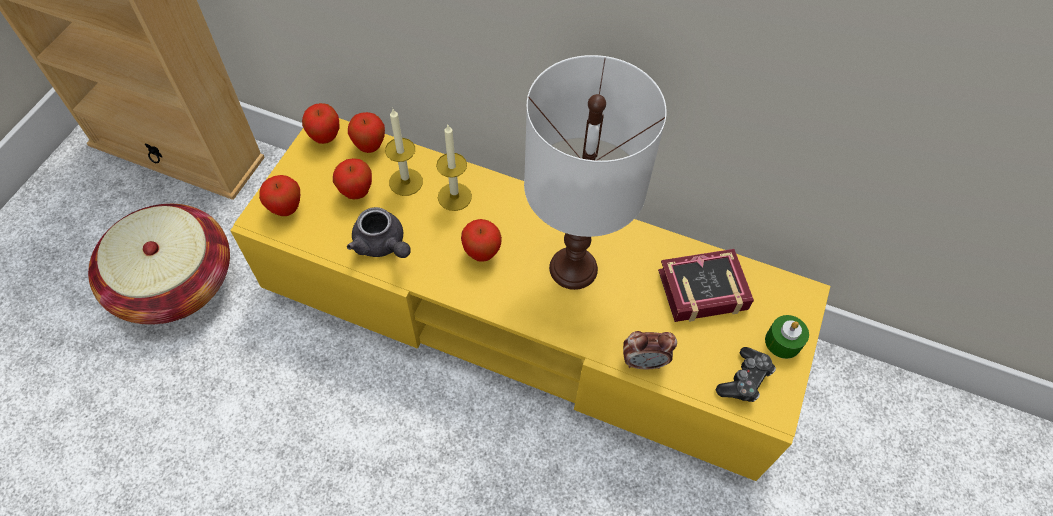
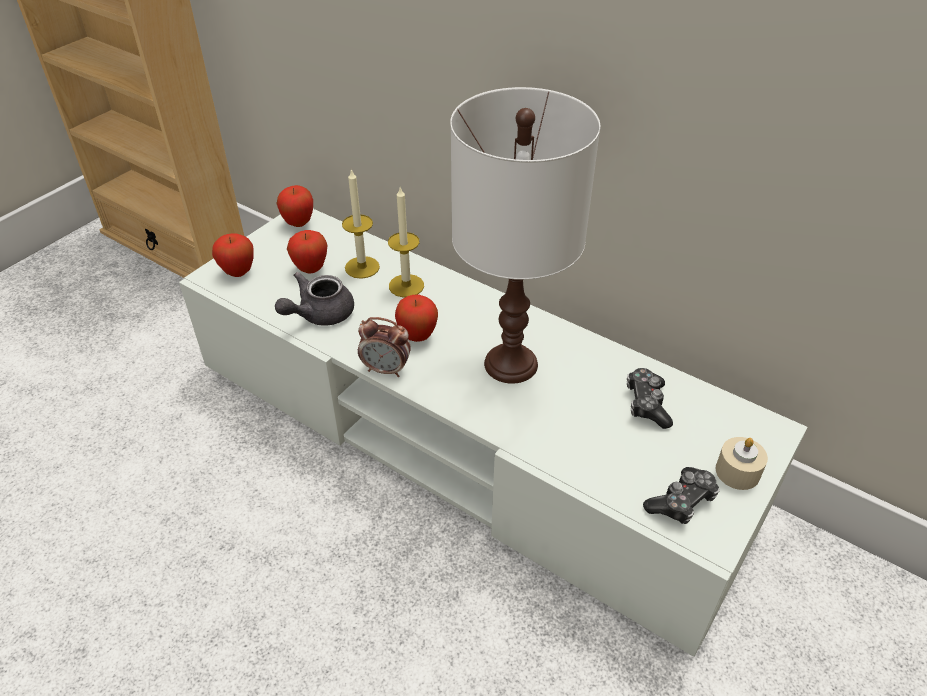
camera: 15 degrees right, 15 degrees down
basket [88,204,230,325] -> none
yellow tv stand [230,118,830,481] -> white tv stand [179,209,808,657]
grey teapot [347,207,411,258] -> grey teapot turned 75 degrees clockwise [275,272,354,326]
apple [348,112,385,153] -> none
alarm clock [623,331,677,369] -> alarm clock moved to [358,317,411,377]
book [658,249,754,322] -> game controller [627,368,673,429]
green candle [765,315,809,359] -> beige candle [715,437,768,490]

